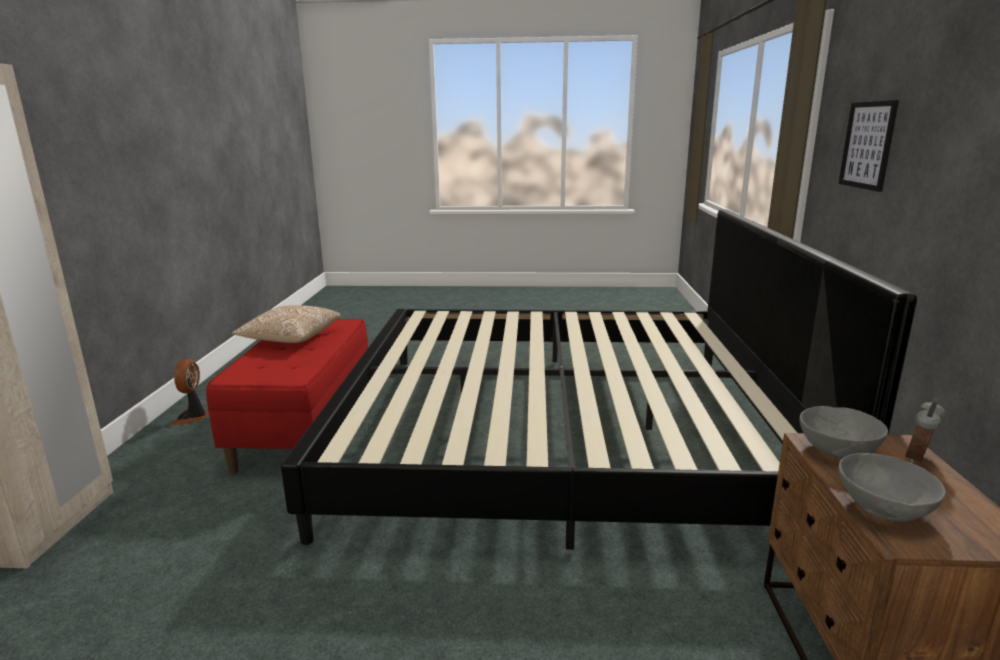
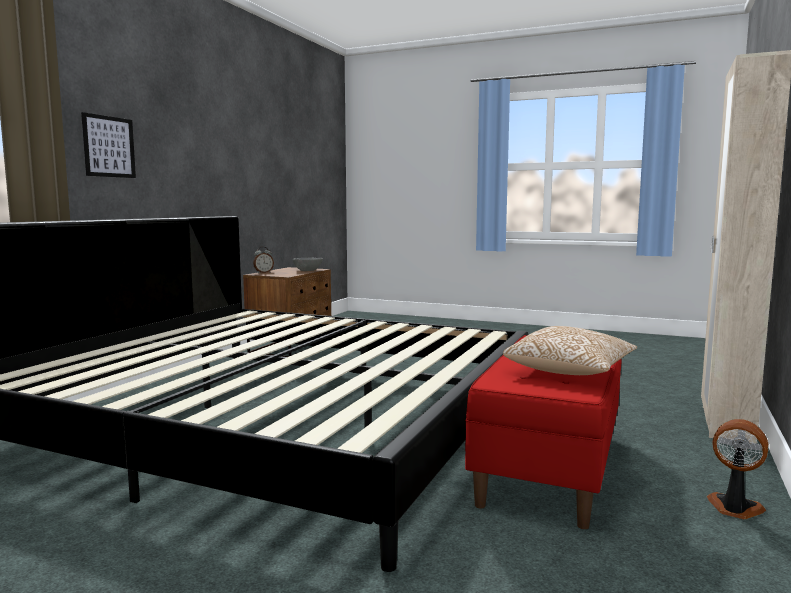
camera: 160 degrees left, 10 degrees down
fan [171,359,209,425] -> fan turned 75 degrees counterclockwise [707,419,768,519]
grey bowl [800,406,888,459] -> none

